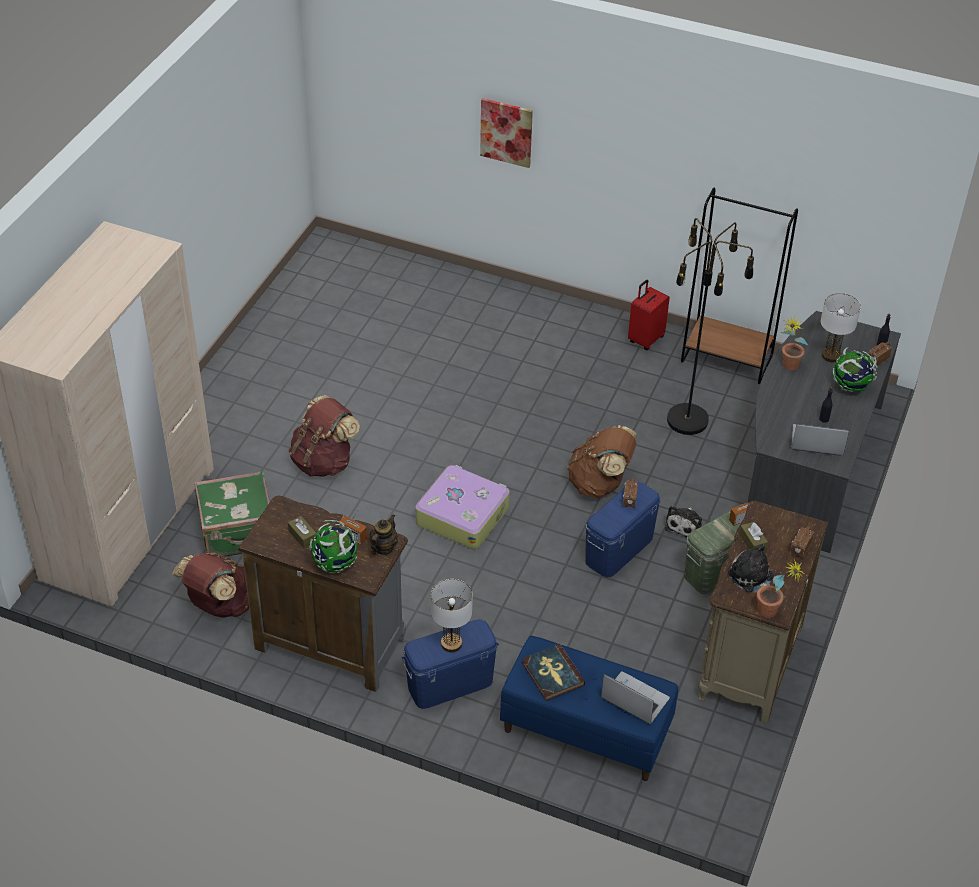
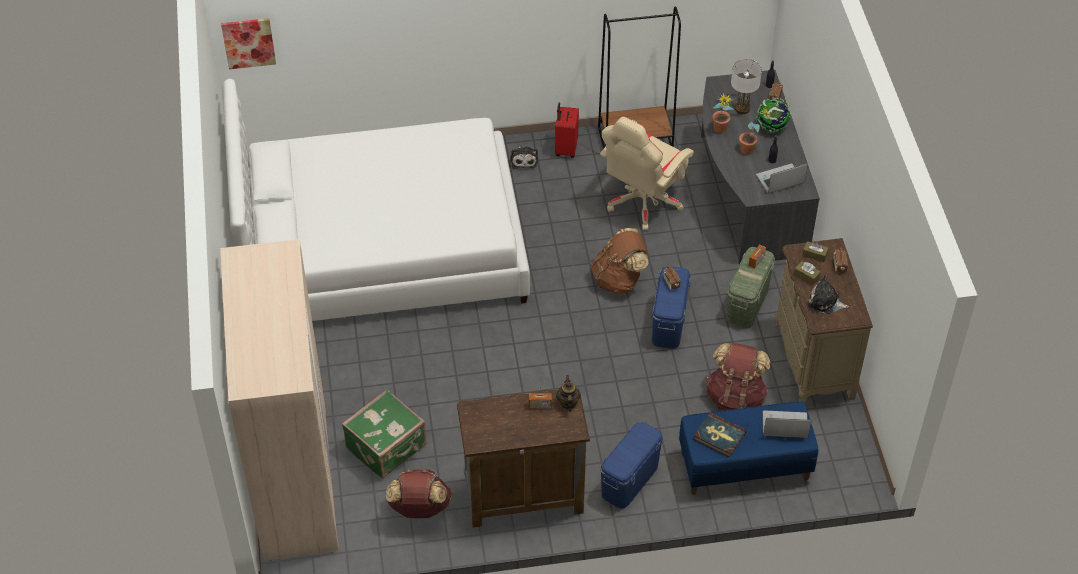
camera: 30 degrees left, 5 degrees up
brown tissue box [288,516,316,549] -> brown tissue box moved to [802,241,829,262]
brown backpack [289,395,360,477] -> brown backpack moved to [706,343,770,411]
globe [309,520,357,573] -> none
suitcase [416,465,510,549] -> none
table lamp [431,579,473,652] -> none
picture [480,98,533,168] -> picture moved to [221,18,276,69]
plush toy [665,506,702,538] -> plush toy moved to [510,146,538,169]
floor lamp [667,218,754,435] -> beige office chair [600,116,694,230]
potted plant [756,559,804,618] -> potted plant moved to [739,107,771,155]
none -> white bed [222,79,530,321]

